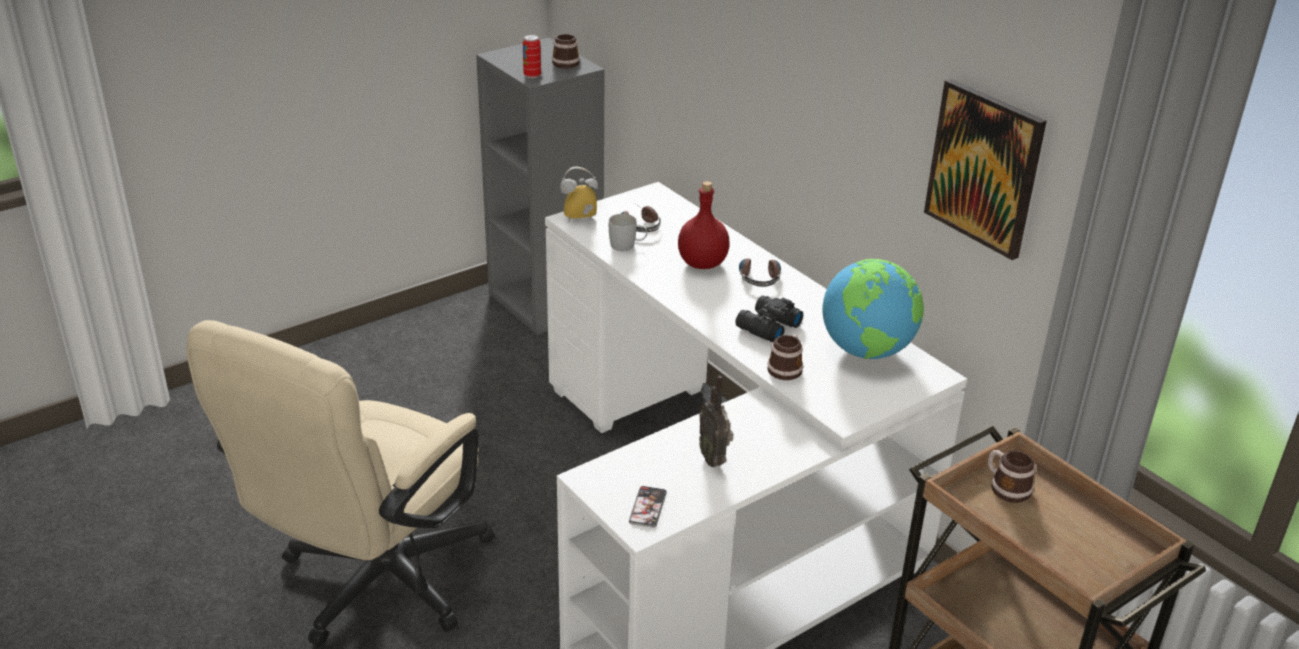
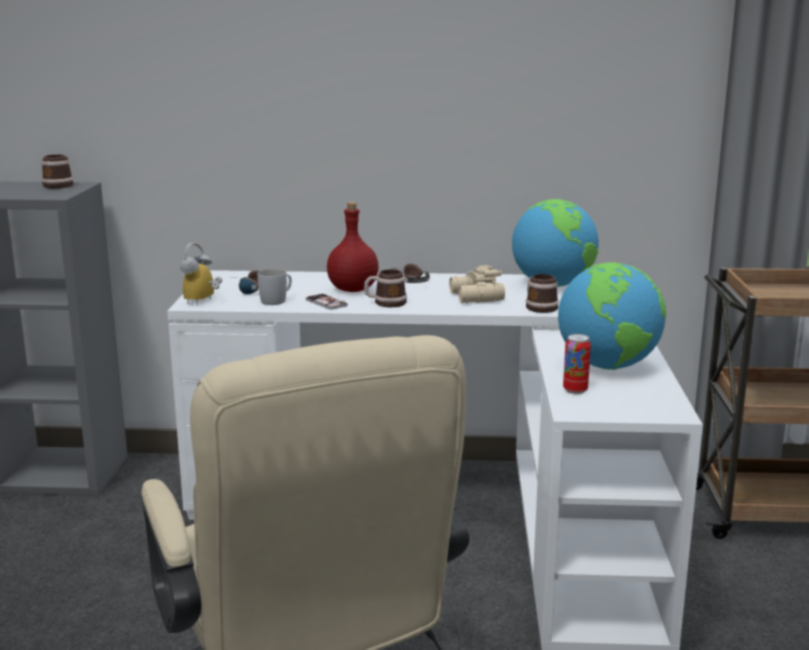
camera: 50 degrees left, 15 degrees down
can [523,34,541,78] -> can moved to [563,334,591,394]
phone [629,486,667,528] -> phone moved to [306,294,348,310]
radio [699,376,734,467] -> globe [558,262,666,370]
black binoculars [735,295,803,342] -> beige binoculars [449,265,505,303]
picture [924,79,1047,260] -> none
mug [988,450,1035,503] -> mug moved to [364,269,407,307]

